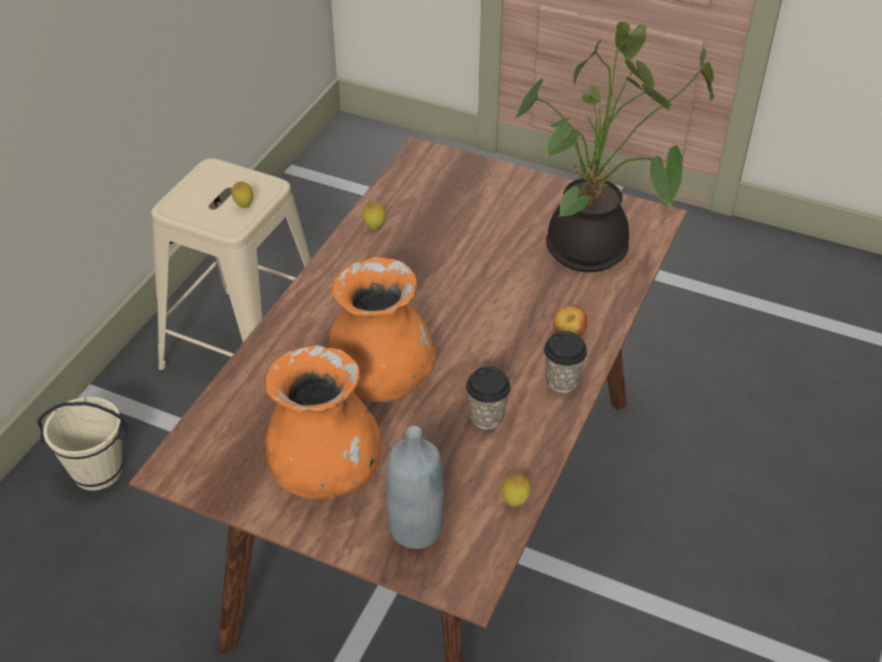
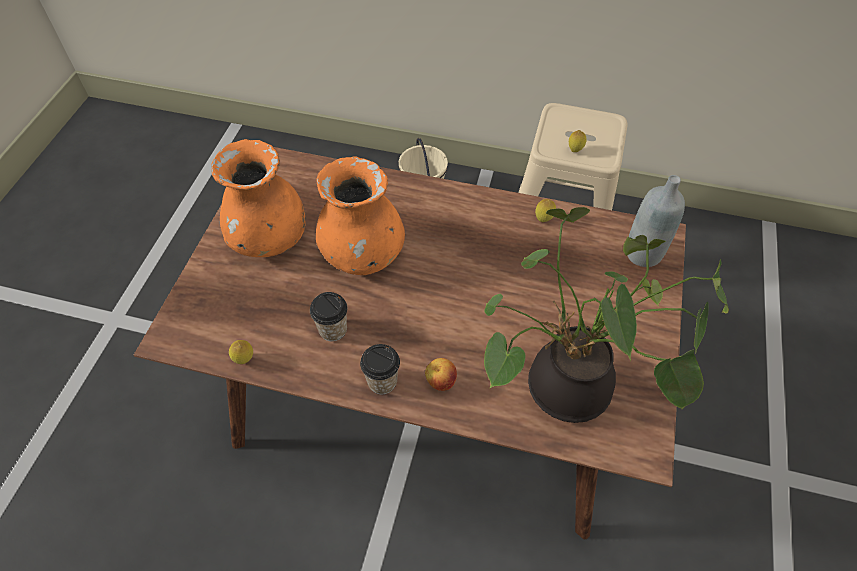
camera: 80 degrees right, 10 degrees up
grey bottle [386,426,444,549] -> grey bottle moved to [628,175,685,267]

